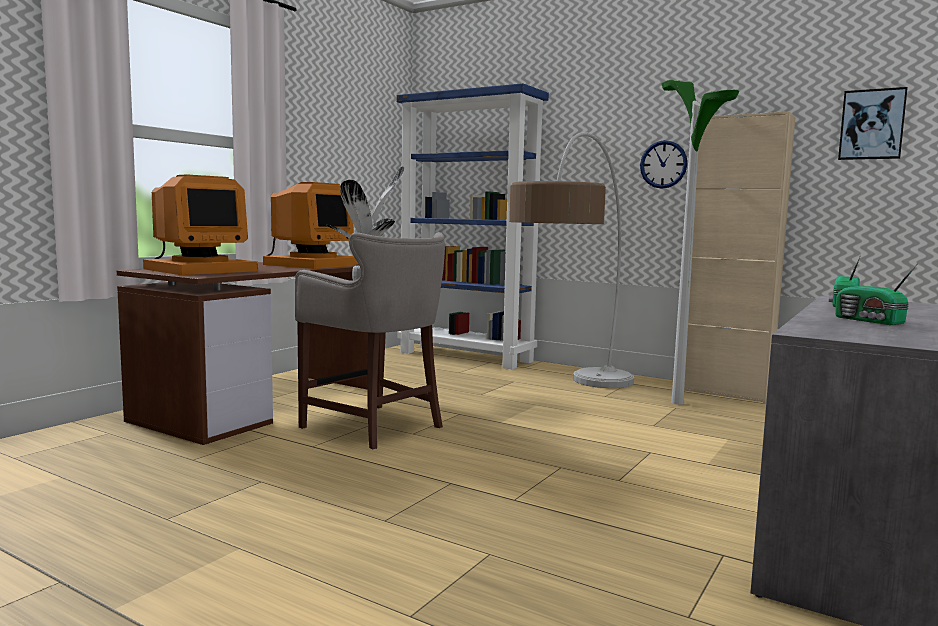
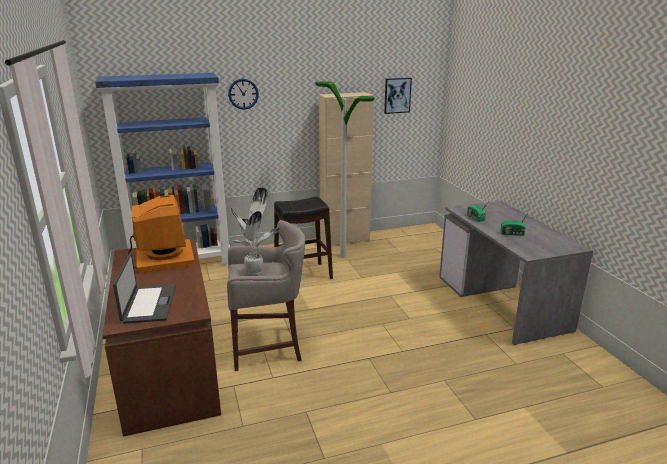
camera: 50 degrees left, 15 degrees up
monitor [143,174,258,275] -> laptop [113,253,176,324]
floor lamp [509,132,634,388] -> black stool [274,196,333,279]
wall clock [640,140,687,189] -> wall clock moved to [228,79,259,110]

